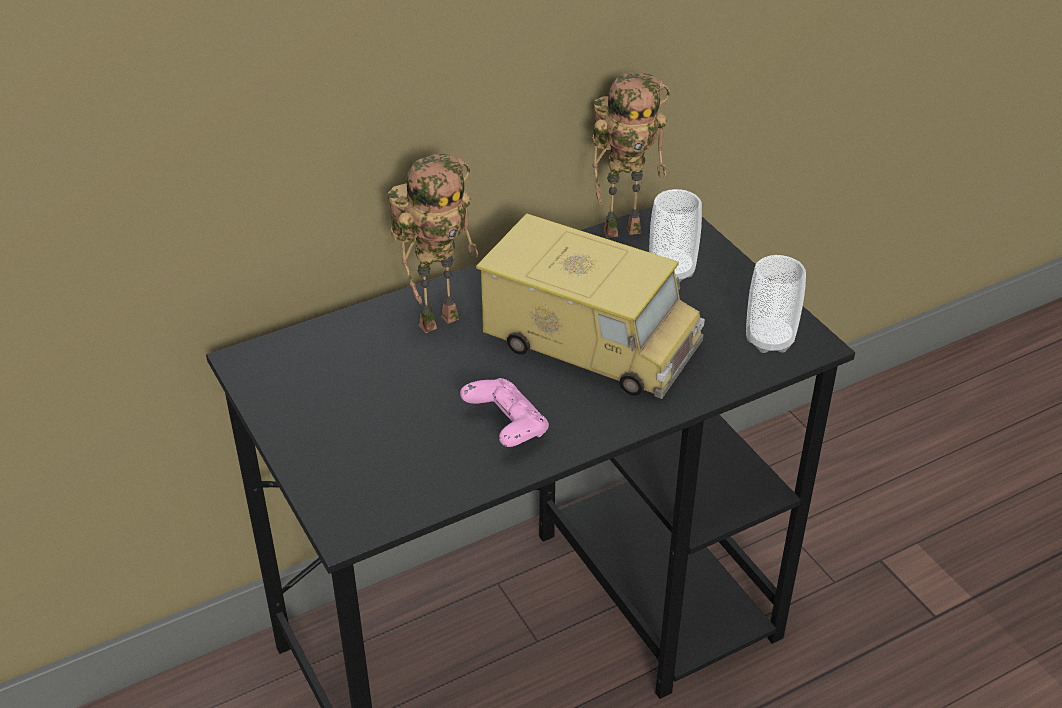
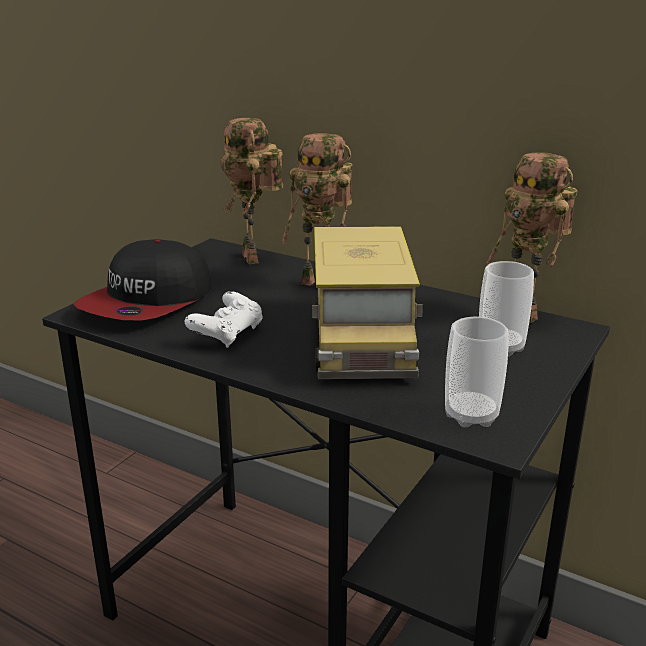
camera: 60 degrees right, 15 degrees down
pink game controller [460,378,549,447] -> white game controller [185,291,263,348]
none -> cap [73,239,212,320]
none -> toy robot [220,118,283,264]

